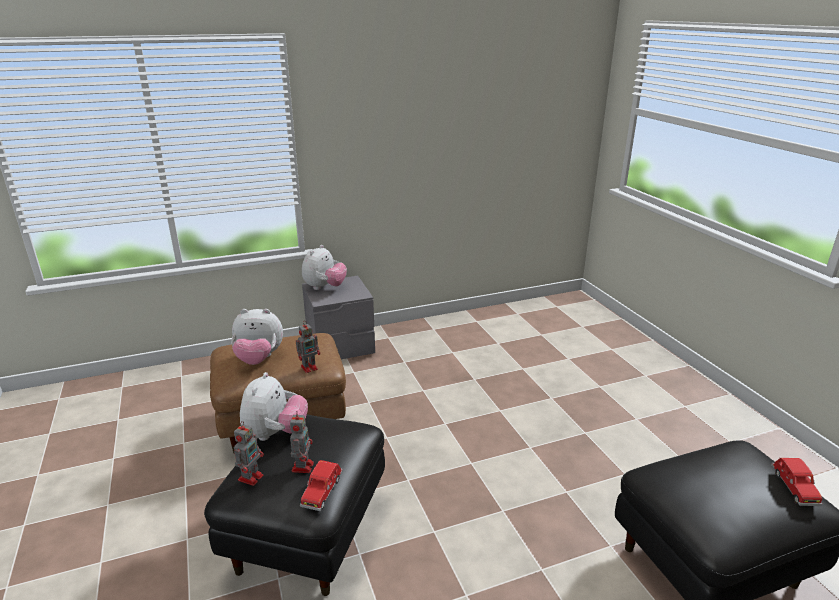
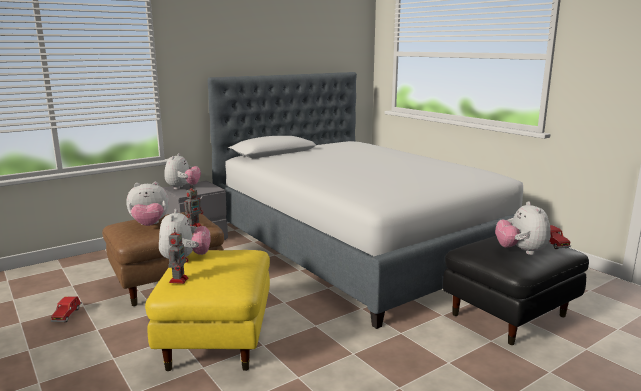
camera: 15 degrees left, 10 degrees down
black ottoman [204,414,385,596] -> yellow ottoman [145,250,270,371]
toy robot [290,411,314,473] -> none
red toy car [300,460,343,511] -> red toy car moved to [51,296,82,322]
none -> bed [207,72,523,329]
none -> plush toy [495,201,551,255]

